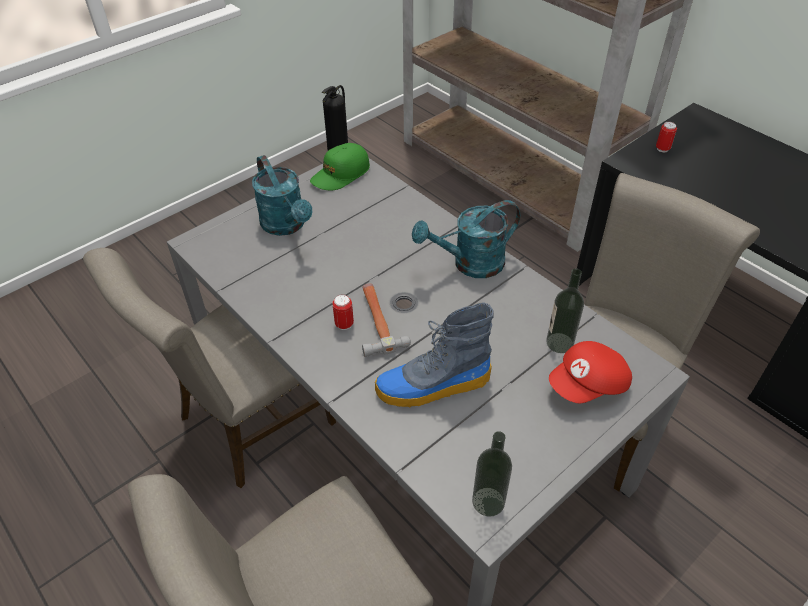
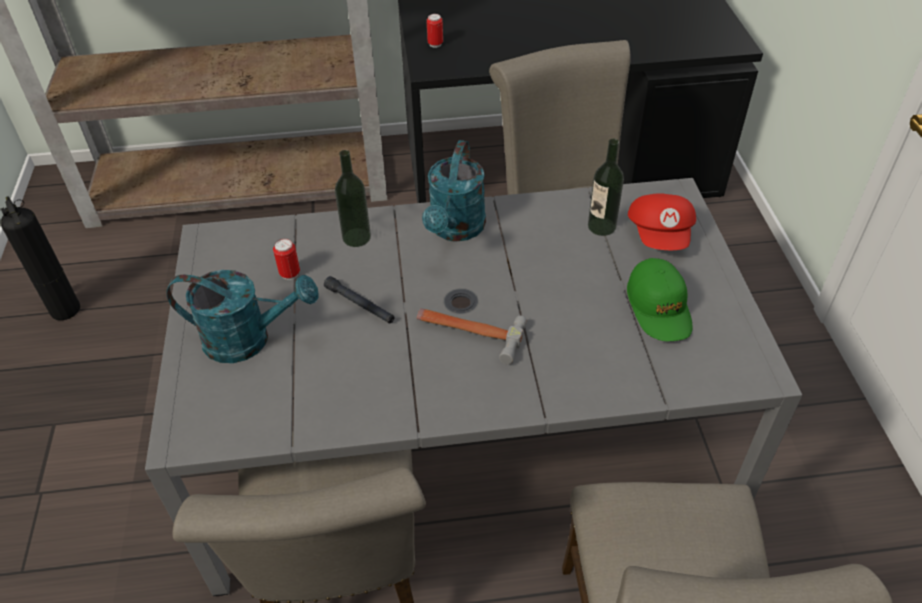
camera: 55 degrees left, 0 degrees up
green cap [310,143,370,190] -> green cap moved to [627,258,693,341]
can [332,294,354,330] -> can moved to [273,239,300,280]
boot [375,302,493,407] -> none
bottle [472,431,512,517] -> bottle moved to [335,150,371,247]
none -> black flashlight [324,276,394,324]

